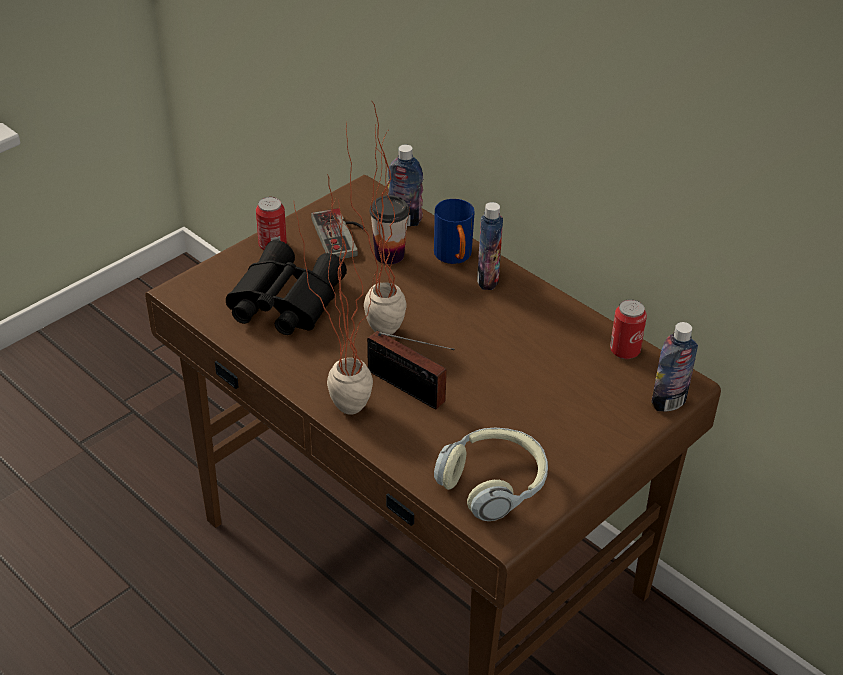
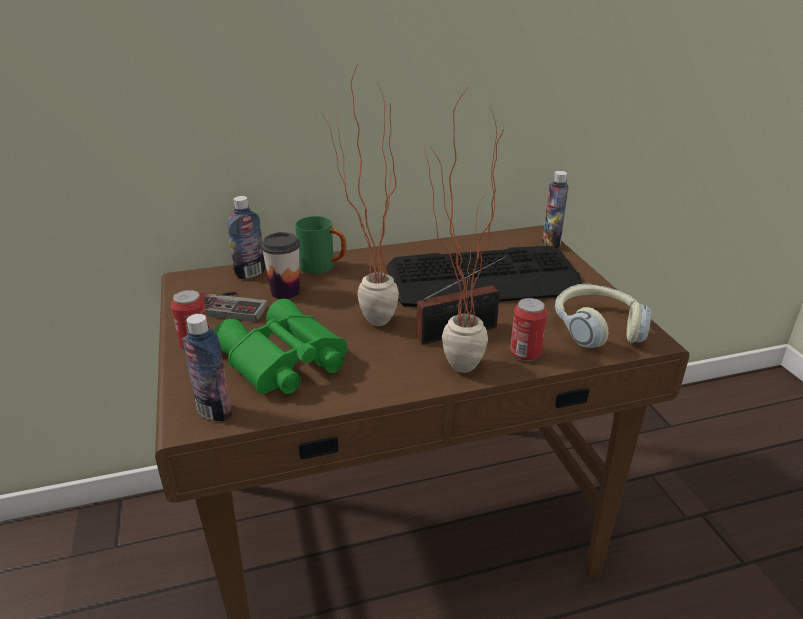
camera: 60 degrees left, 10 degrees down
black binoculars [226,240,347,335] -> green binoculars [214,299,347,394]
blue mug [434,199,475,264] -> green mug [295,216,346,274]
bottle [477,202,503,290] -> bottle moved to [182,314,232,421]
can [610,299,647,359] -> can moved to [510,298,547,361]
none -> keyboard [386,246,582,307]

